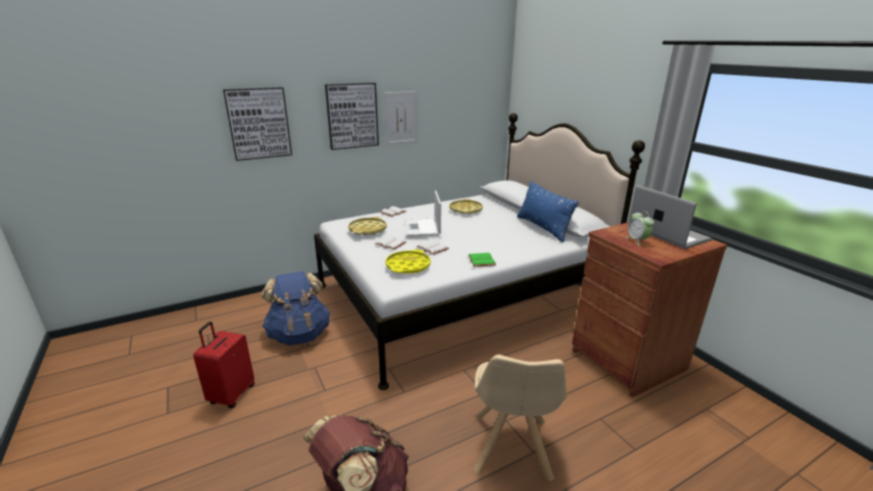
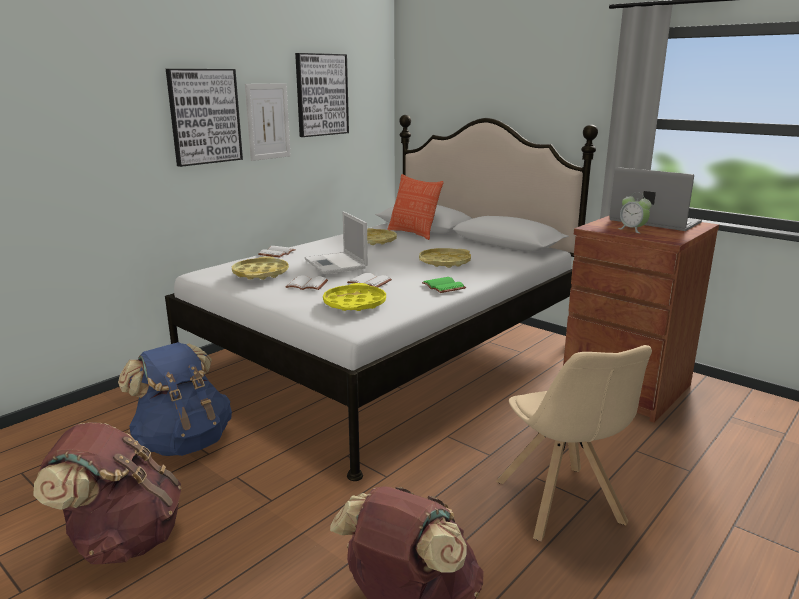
camera: 20 degrees left, 5 degrees down
red suitcase [193,322,255,408] -> brown backpack [33,422,181,564]
picture [223,87,292,161] -> picture moved to [295,53,349,137]
blue pillow [517,181,579,242] -> none
none -> orange pillow [387,174,444,240]
none -> yellow tray [419,248,471,268]

